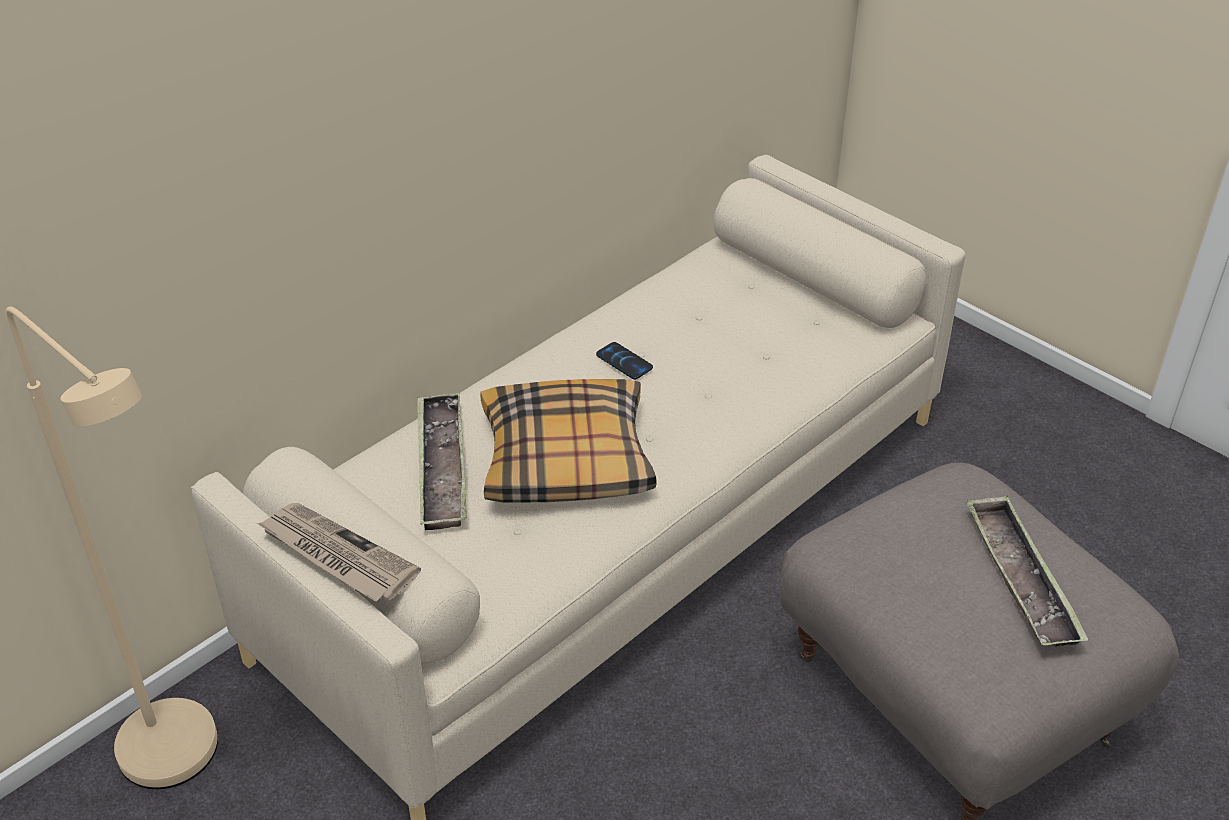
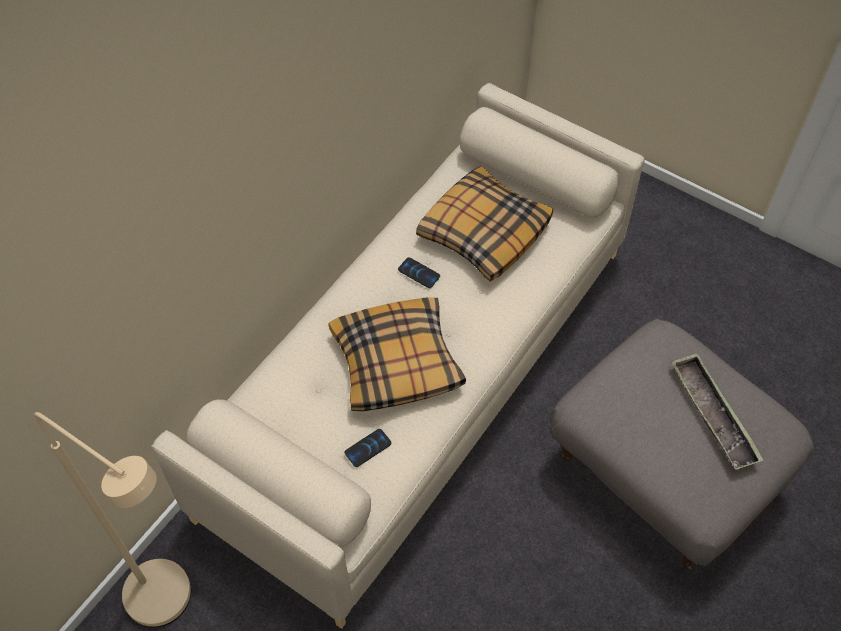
camera: 10 degrees left, 15 degrees up
newspaper [257,503,421,602] -> none
tray [417,393,467,530] -> none
none -> phone [344,429,391,467]
none -> pillow [416,166,553,281]

